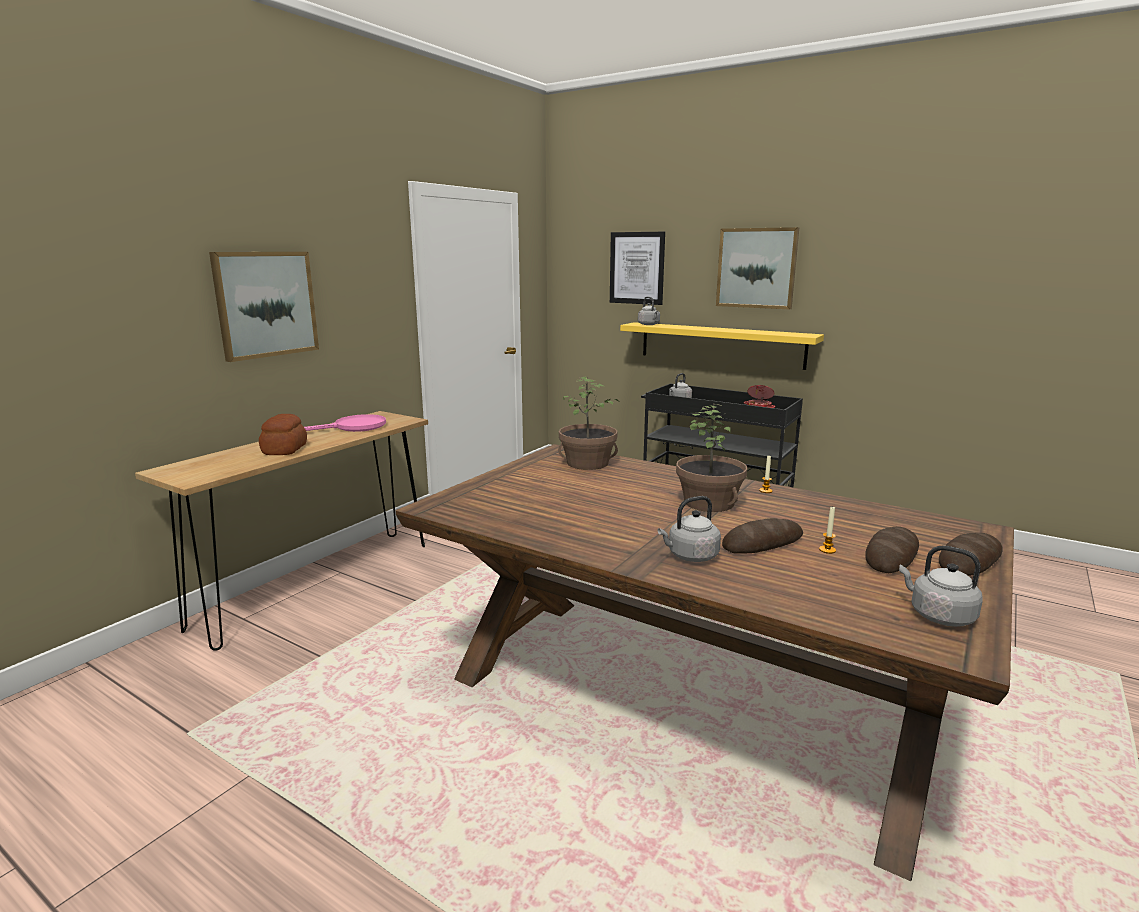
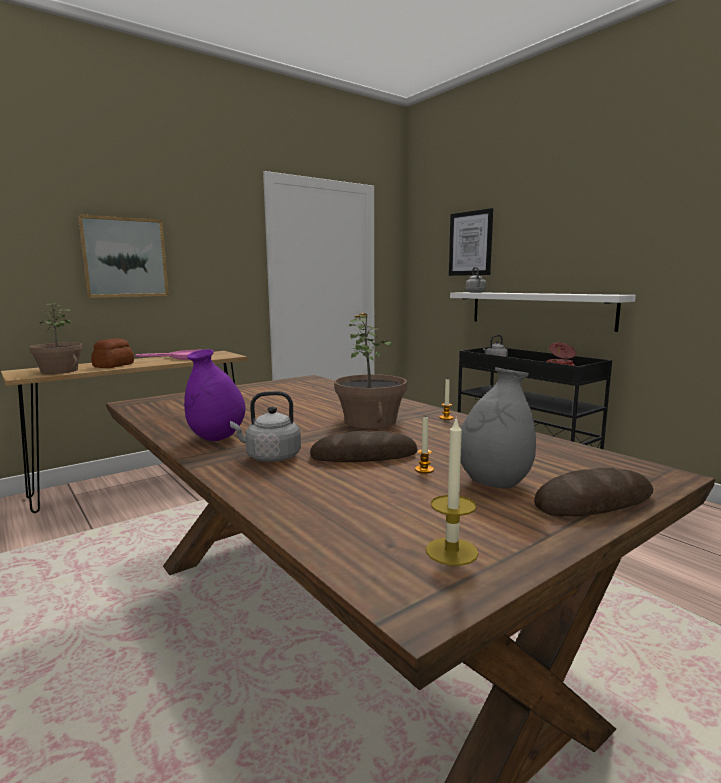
camera: 20 degrees right, 5 degrees down
potted plant [558,376,618,470] -> potted plant moved to [29,303,83,374]
yellow shelf [620,322,824,370] -> white shelf [450,292,636,332]
picture [716,227,799,309] -> none
bread [865,527,919,573] -> grey vase [461,367,536,489]
grey kettle [899,545,983,627] -> candle [426,417,479,566]
none -> purple vase [184,349,246,441]

